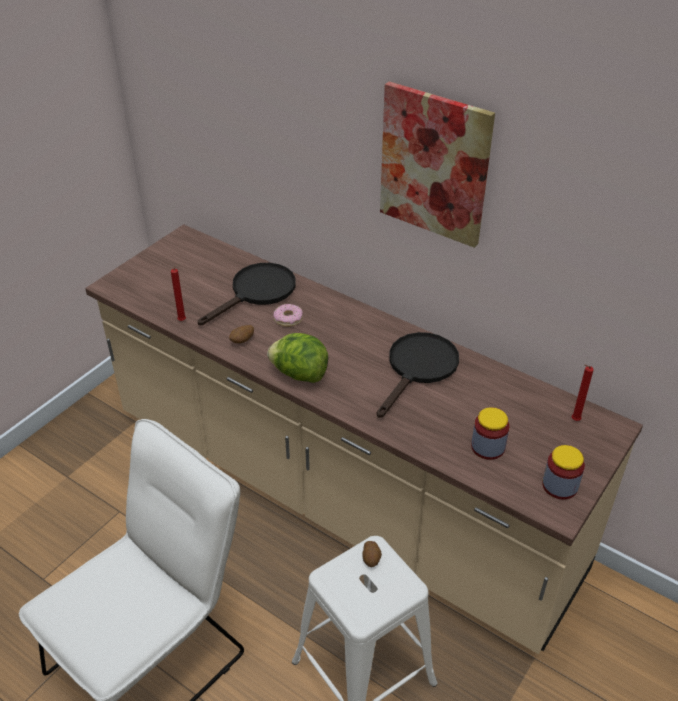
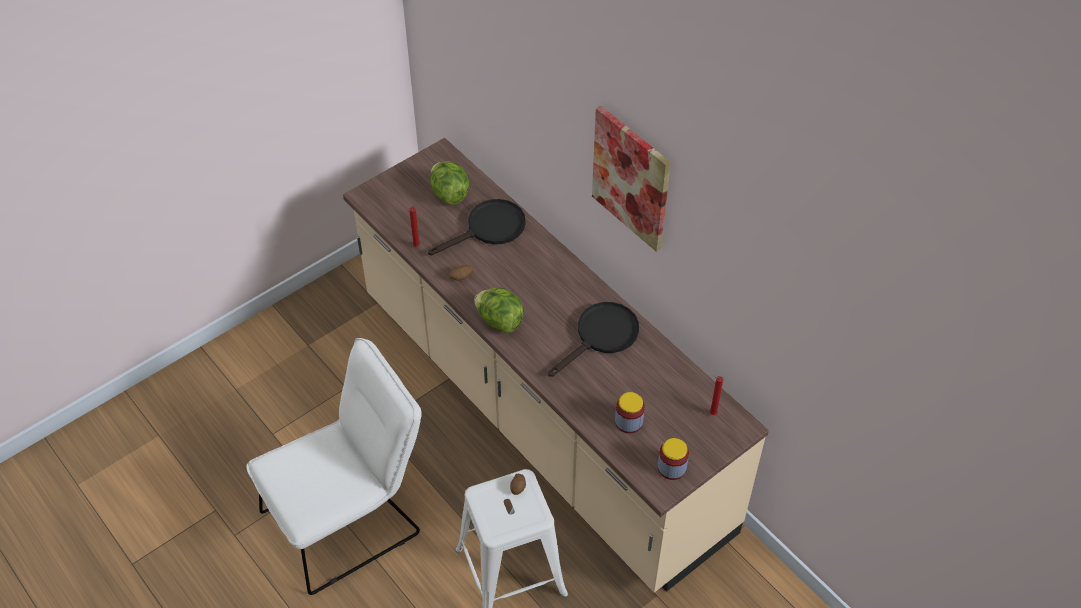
camera: 15 degrees right, 10 degrees up
donut [273,304,303,327] -> none
none -> lettuce [430,161,469,205]

